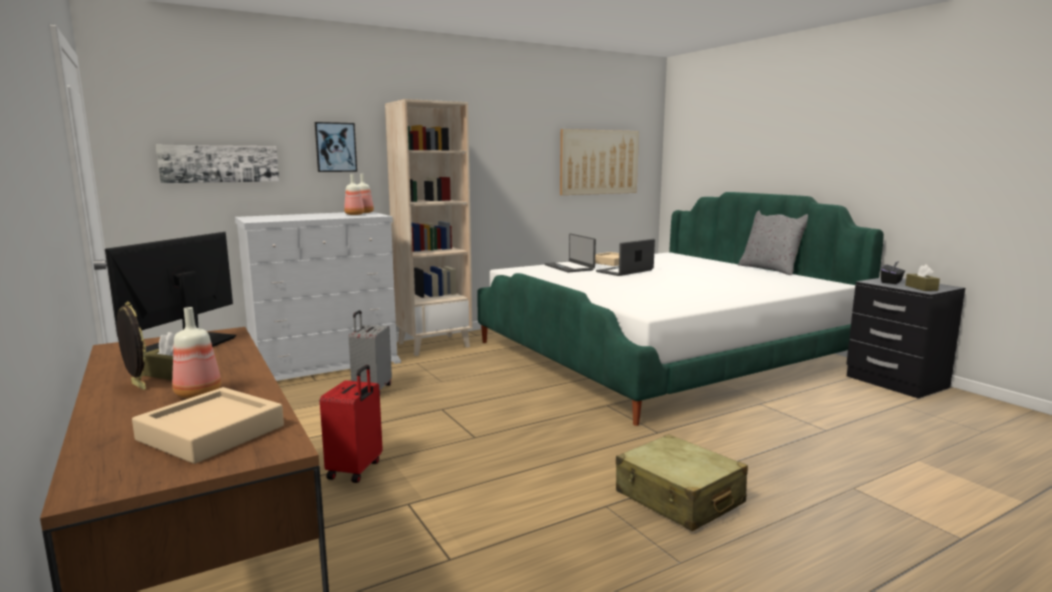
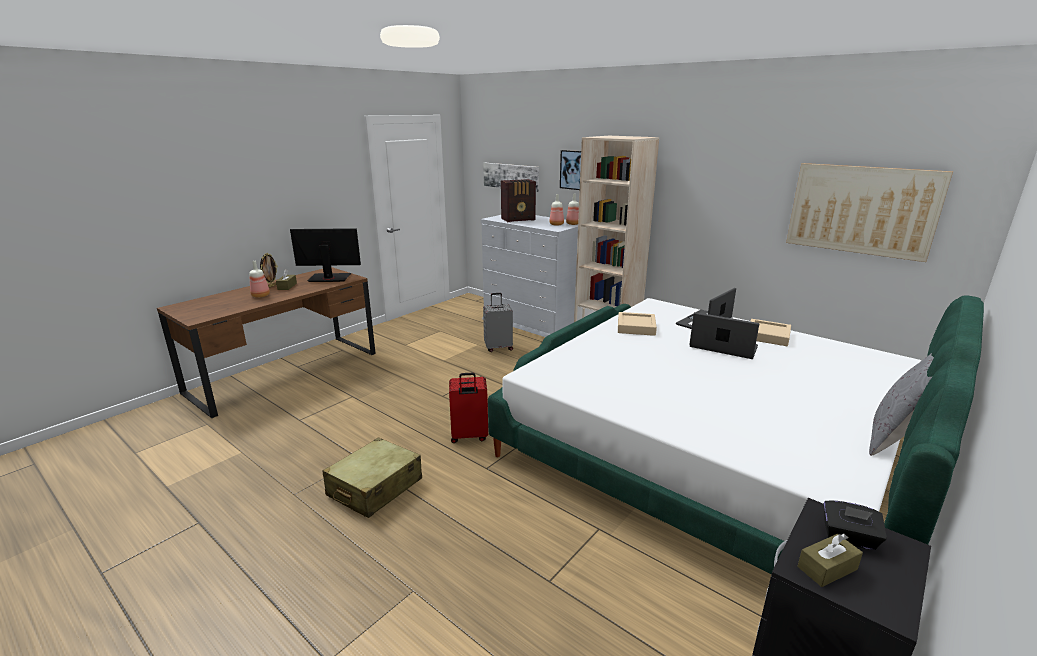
camera: 70 degrees right, 10 degrees up
beige tray [132,387,284,464] -> beige tray moved to [618,312,657,336]
red suitcase [320,365,383,483] -> red suitcase moved to [449,373,488,443]
none -> radio [501,179,536,222]

